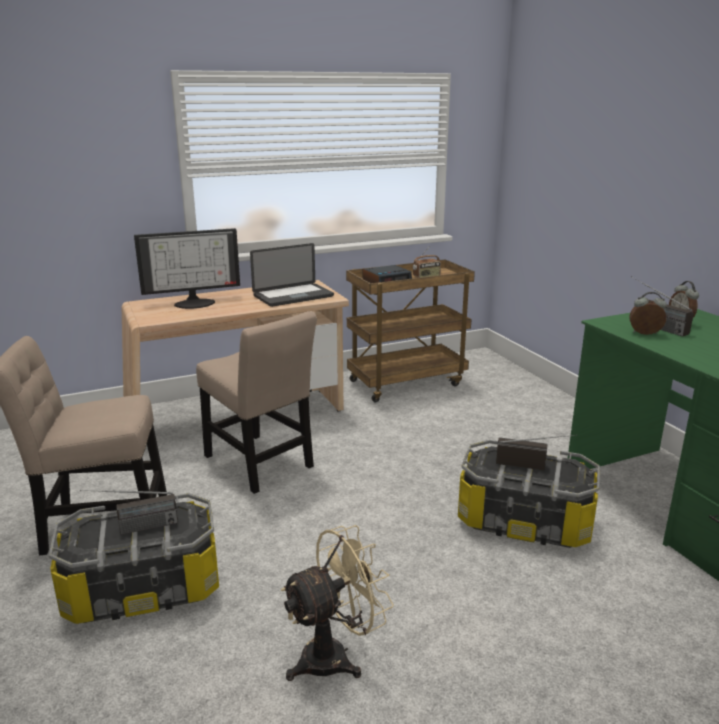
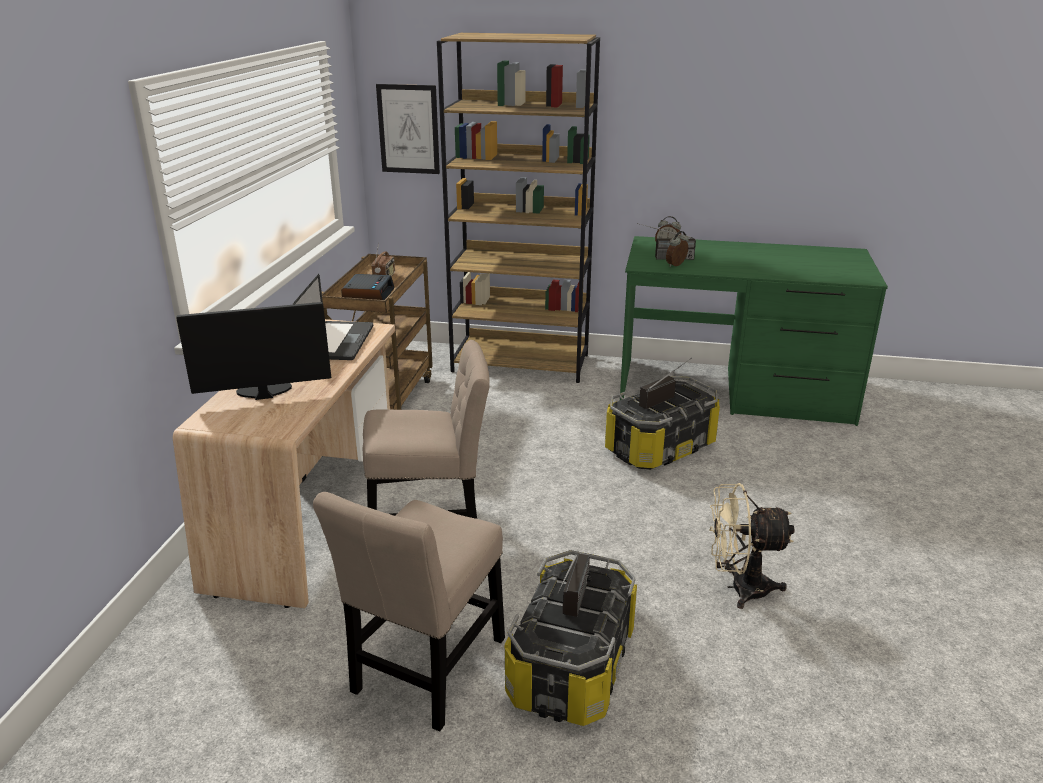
camera: 55 degrees left, 5 degrees up
monitor [134,228,240,309] -> monitor turned 120 degrees counterclockwise [176,302,331,400]
beige fan [280,525,394,681] -> beige fan turned 90 degrees counterclockwise [709,483,795,609]
none -> picture [376,84,440,174]
none -> brown bookcase [437,33,600,383]

